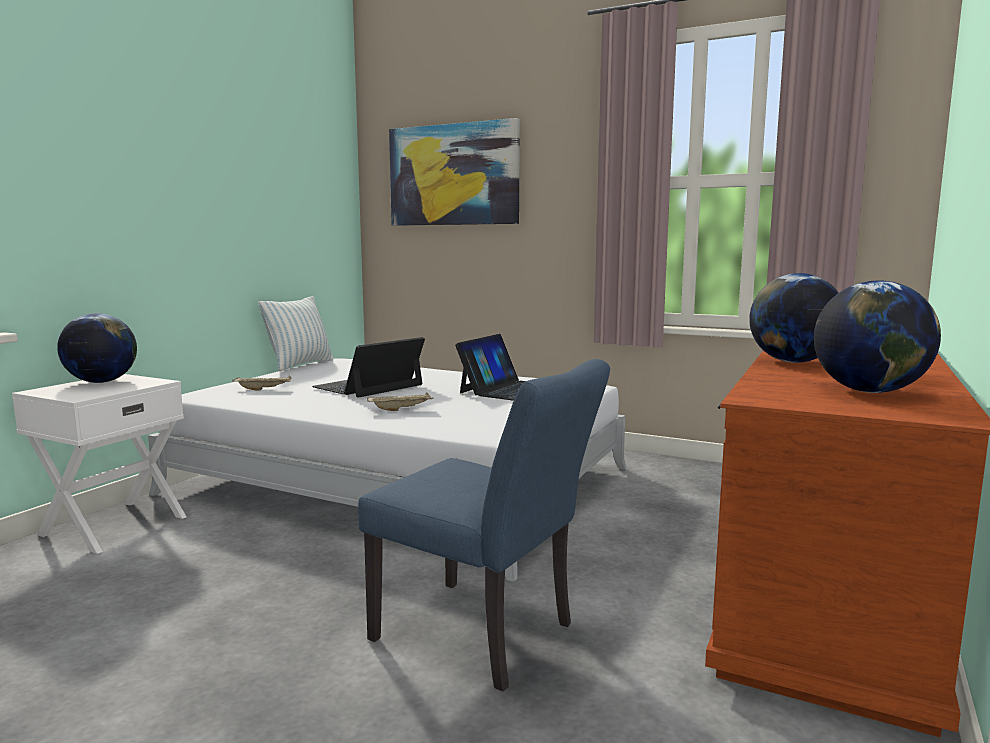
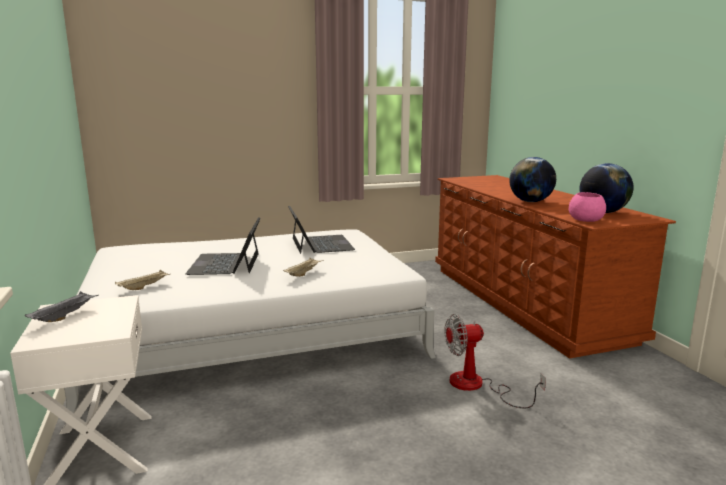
camera: 45 degrees left, 5 degrees up
globe [57,313,137,383] -> grey tray [25,291,98,322]
pillow [259,296,333,371] -> none
blue chair [358,359,610,692] -> fan [444,314,546,408]
picture [389,118,520,226] -> none
none -> pink bowl [569,192,606,222]

